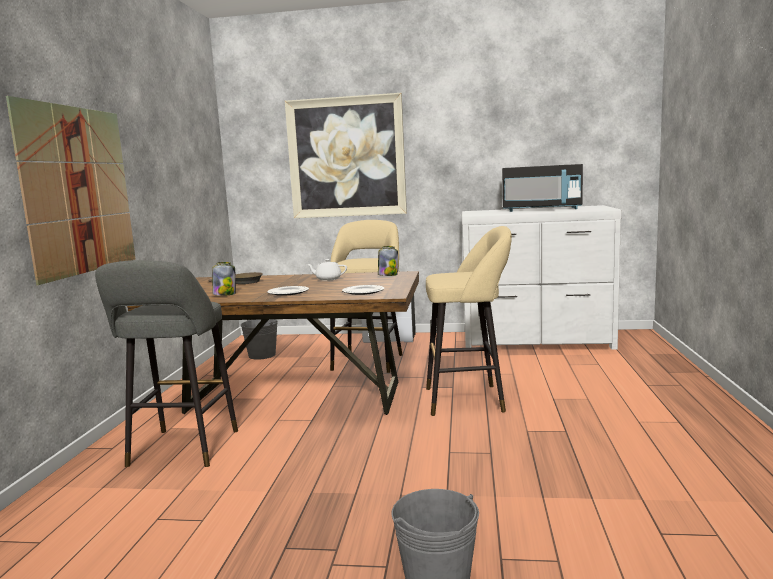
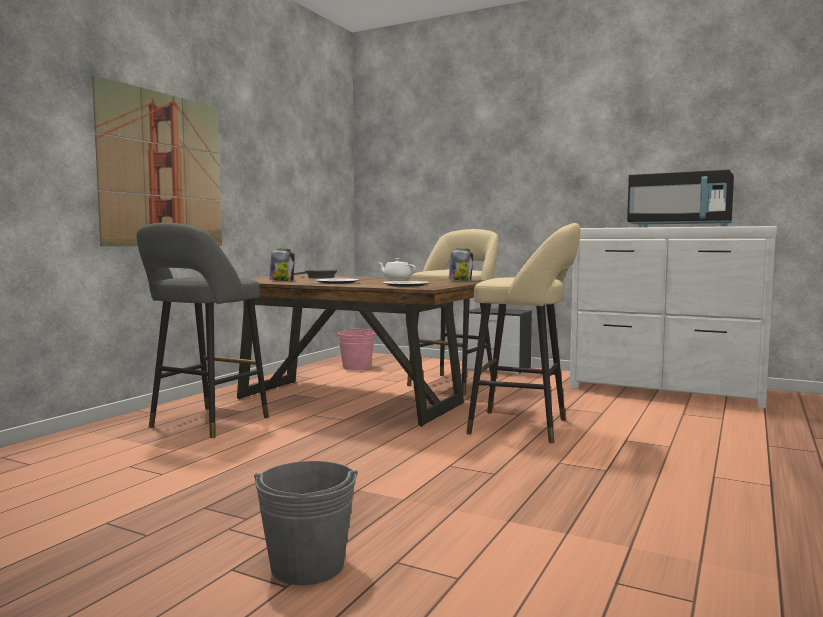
camera: 20 degrees right, 5 degrees down
grey bucket [241,319,278,360] -> pink bucket [338,328,375,370]
picture [285,93,407,218] -> none

